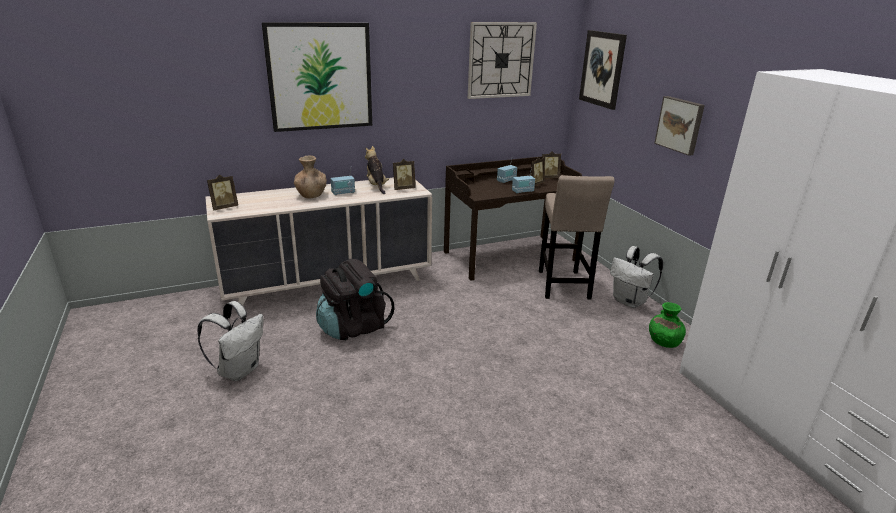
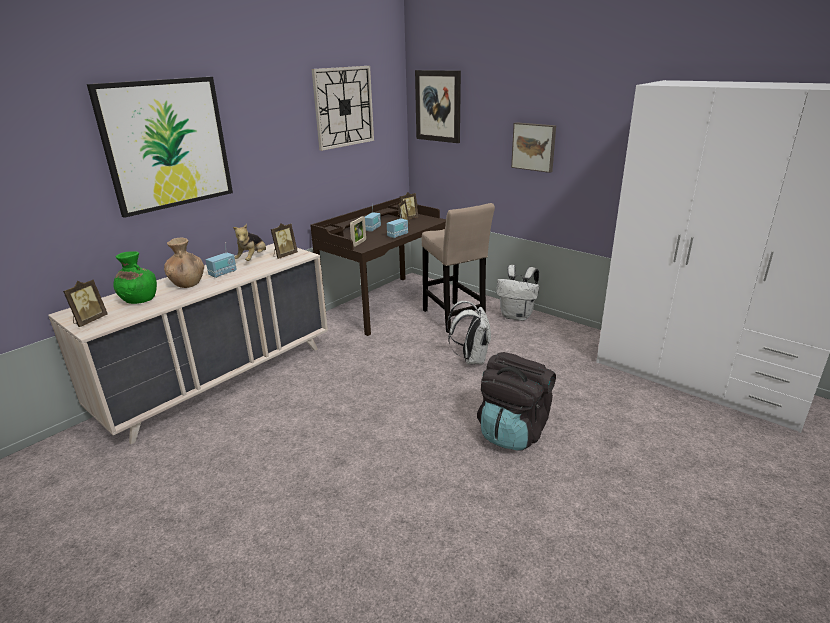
camera: 25 degrees left, 0 degrees up
white backpack [198,301,263,381] -> white backpack moved to [447,301,491,365]
black backpack [316,259,395,340] -> black backpack moved to [477,352,556,450]
plush toy [365,146,389,194] -> plush toy turned 120 degrees counterclockwise [233,224,266,261]
green vase [649,302,686,348] -> green vase moved to [113,251,157,304]
none -> picture frame [350,216,366,247]

